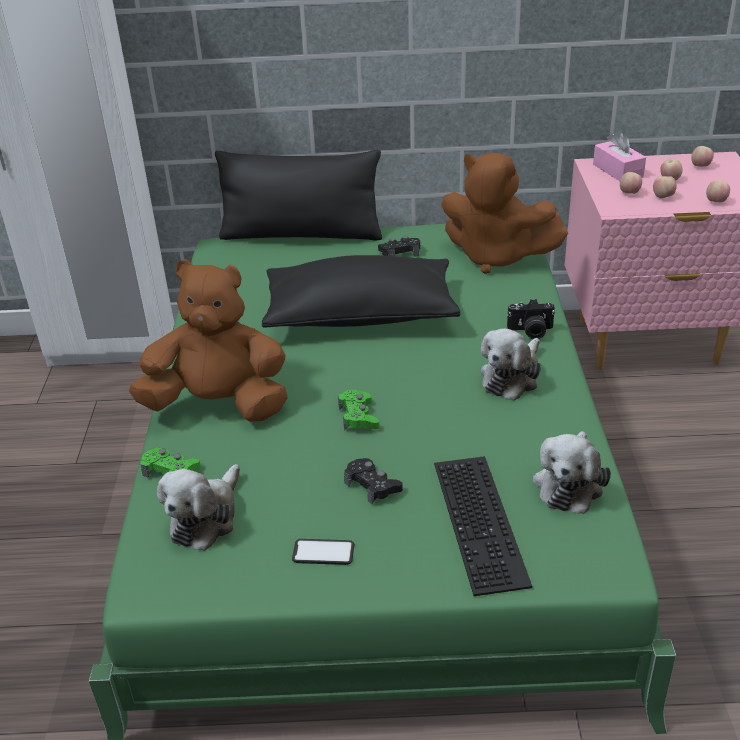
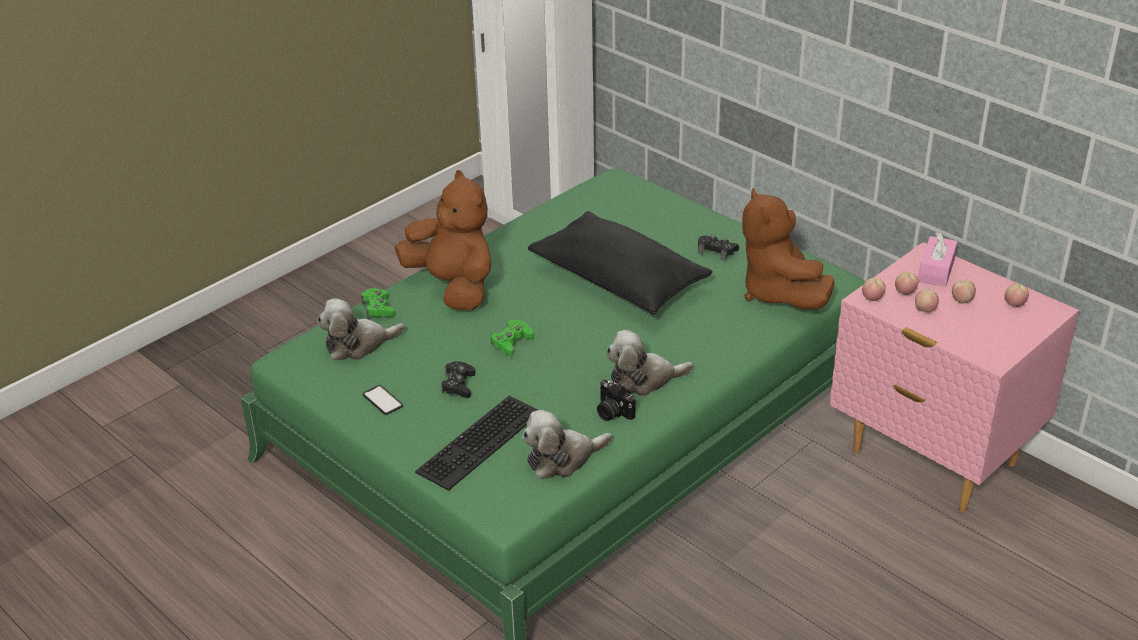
camera: 45 degrees right, 0 degrees up
black pillow [215,150,382,240] -> none
camera [507,299,555,339] -> camera moved to [597,379,636,421]
apple [706,180,730,202] -> apple moved to [862,278,886,301]

